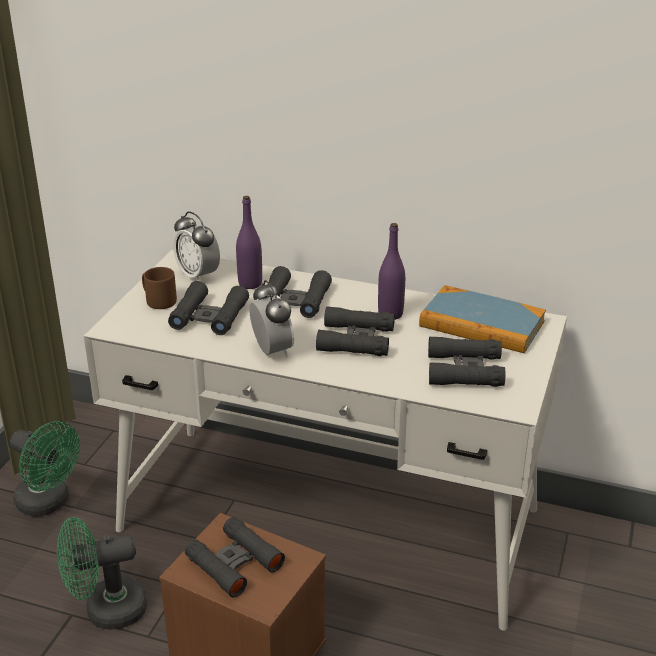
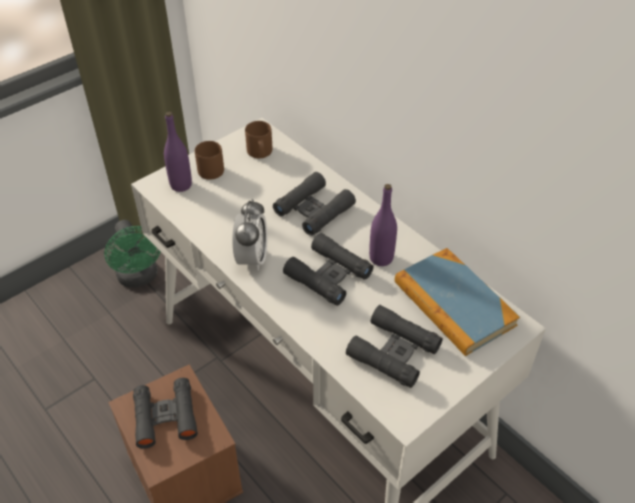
camera: 30 degrees right, 15 degrees up
green fan [57,517,147,630] -> none
black binoculars [168,281,249,335] -> none
alarm clock [173,212,220,281] -> brown mug [245,121,272,158]
purple bottle [236,196,262,289] -> purple bottle moved to [164,112,192,192]

